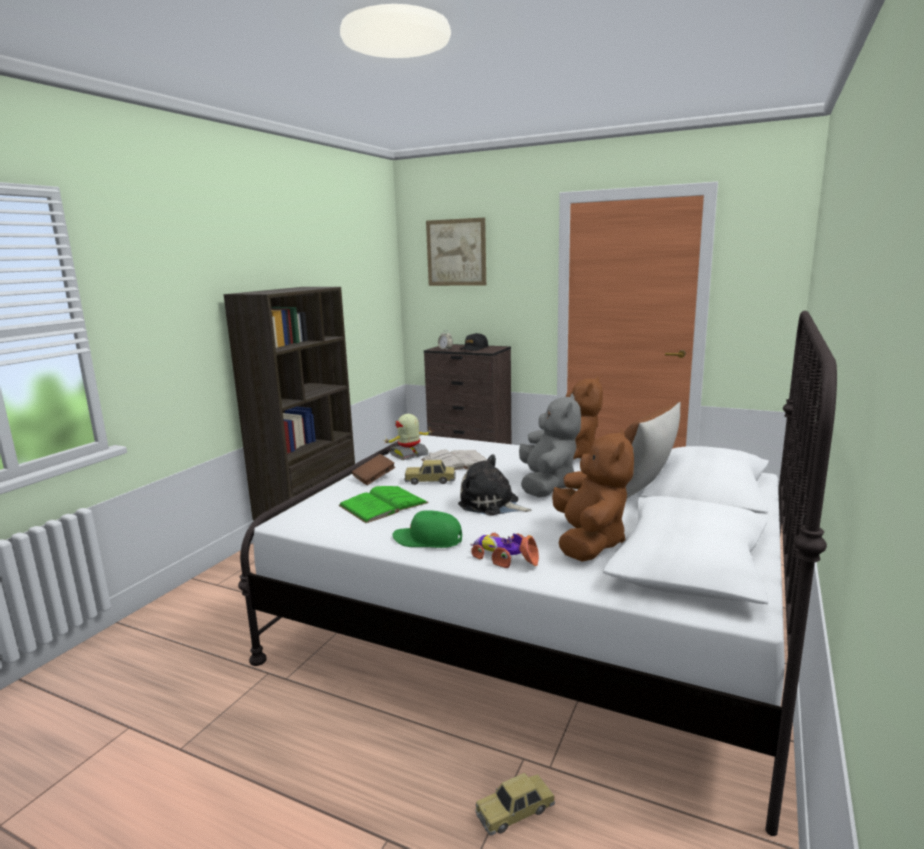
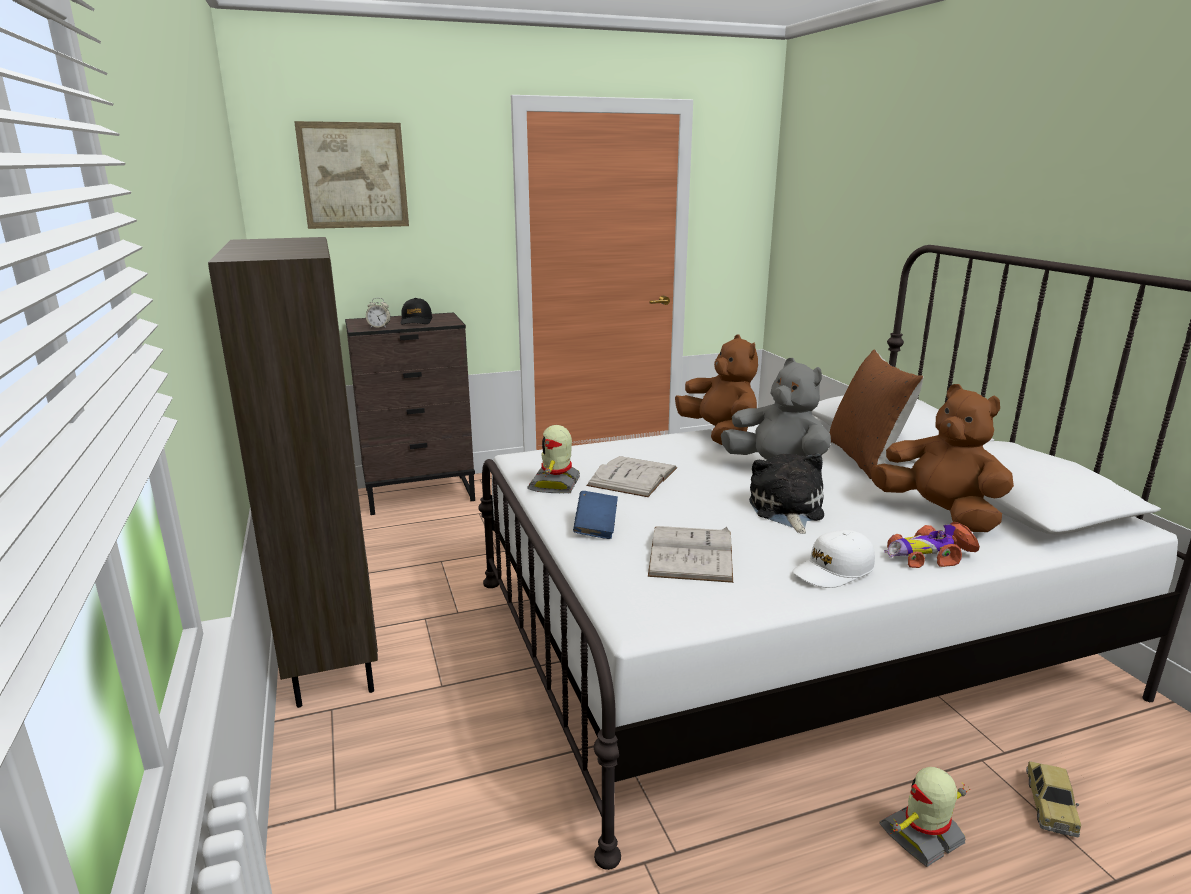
camera: 45 degrees left, 5 degrees up
green book [339,486,429,523] -> white book [648,526,733,583]
brown book [352,454,395,485] -> blue book [573,491,618,539]
green cap [392,510,462,548] -> white cap [792,530,875,588]
toy car [404,460,456,485] -> none
plush toy [458,454,531,516] -> plush toy turned 105 degrees clockwise [749,453,824,534]
none -> toy robot [879,767,970,867]

